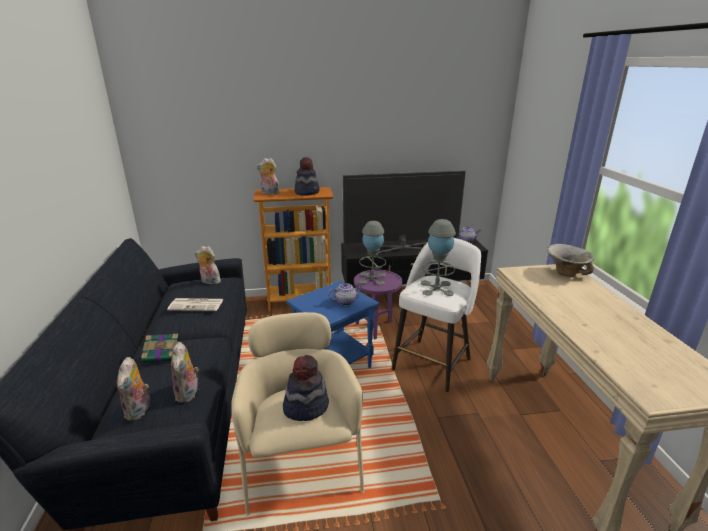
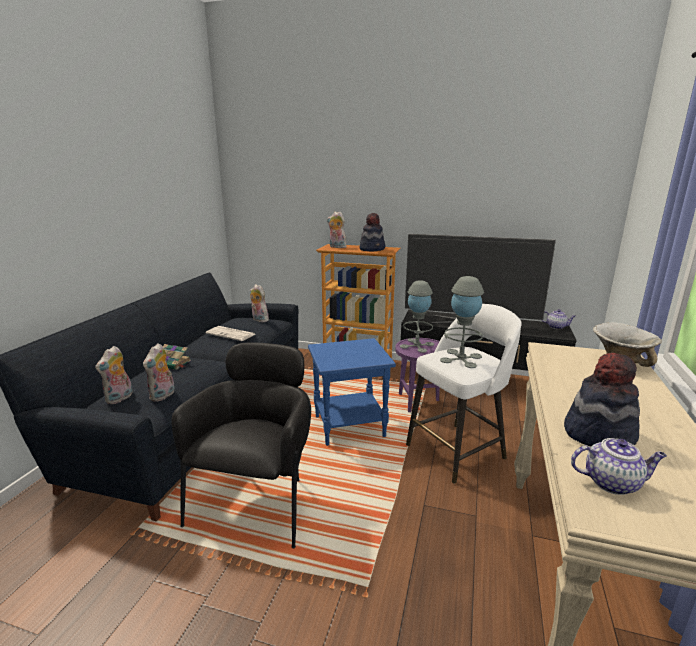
camera: 25 degrees right, 5 degrees down
beige armchair [231,312,364,516] -> black armchair [171,343,311,548]
hat [283,355,329,421] -> hat moved to [564,353,640,447]
teapot [328,283,363,306] -> teapot moved to [571,438,667,495]

